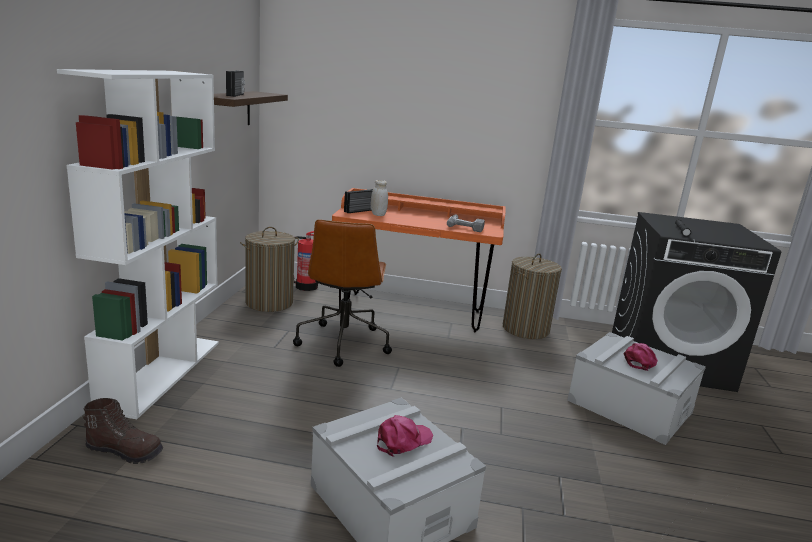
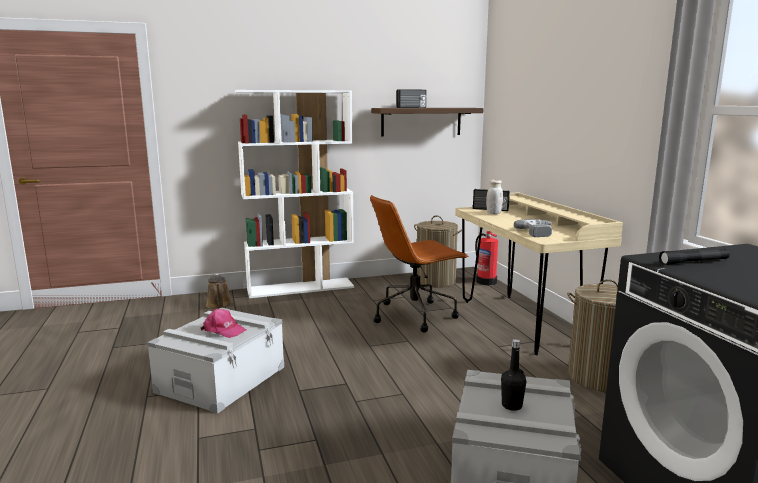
camera: 65 degrees right, 5 degrees down
brown boot [83,398,163,464] -> brown watering can [206,274,233,309]
orange desk [332,188,506,332] -> beige desk [455,192,623,355]
pink cap [624,343,658,371] -> black bottle [501,339,526,411]

